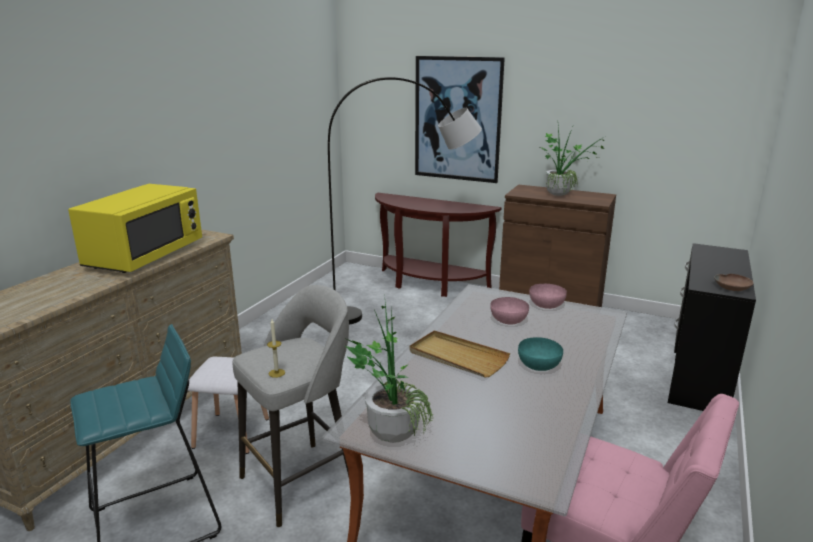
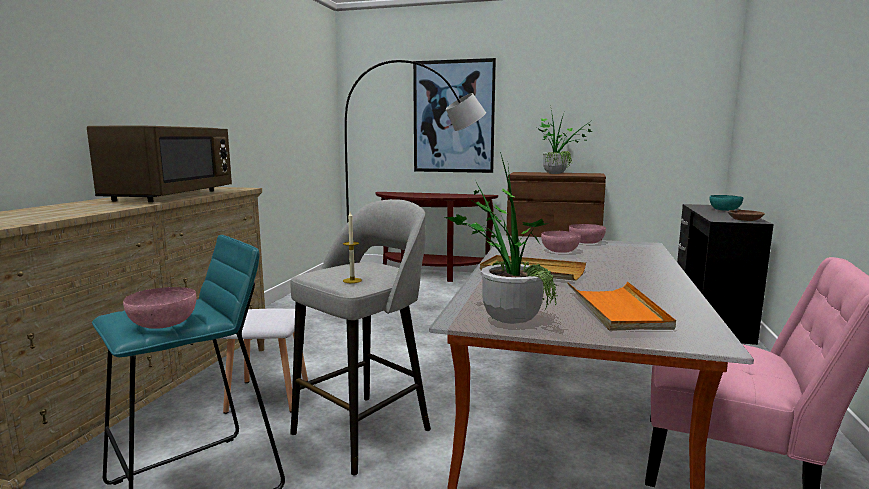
camera: 10 degrees left, 10 degrees down
yellow microwave [68,184,202,273] -> brown microwave [87,125,232,202]
turquoise bowl [518,337,563,371] -> turquoise bowl moved to [710,195,743,211]
none -> pink bowl [123,287,196,329]
none -> orange tray [568,282,676,330]

